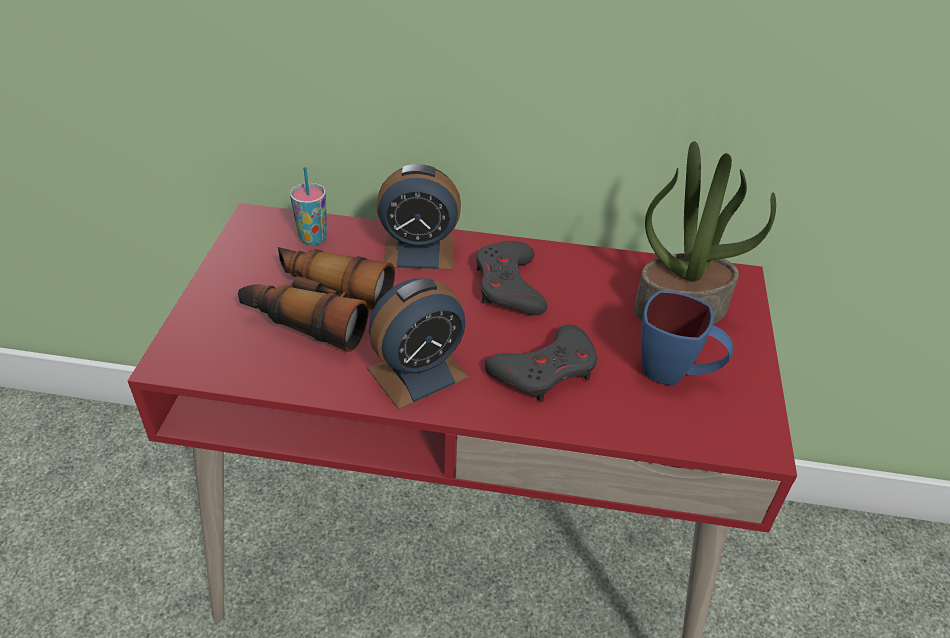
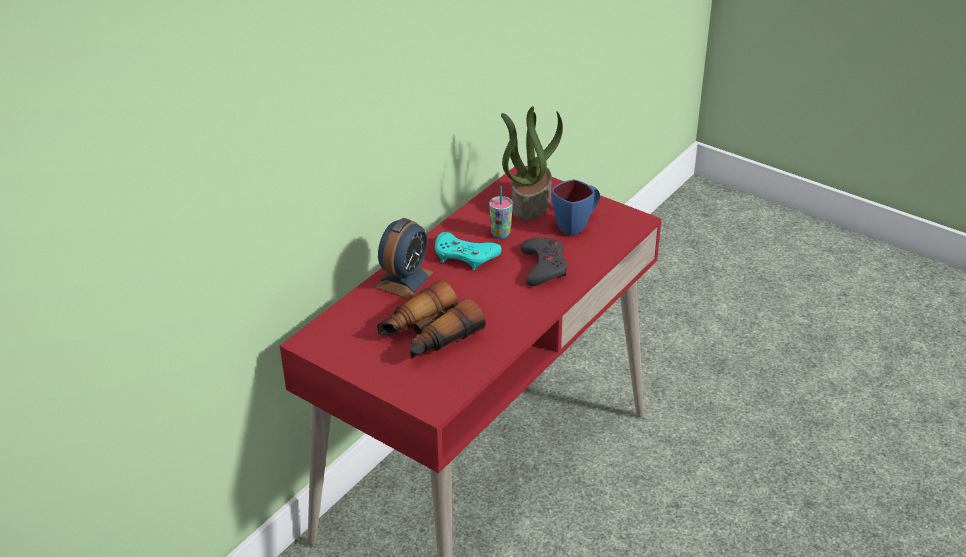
camera: 60 degrees left, 5 degrees down
cup [290,167,327,245] -> cup moved to [489,186,513,239]
alarm clock [367,278,469,410] -> none
grey game controller [476,241,547,315] -> turquoise game controller [435,232,502,270]

